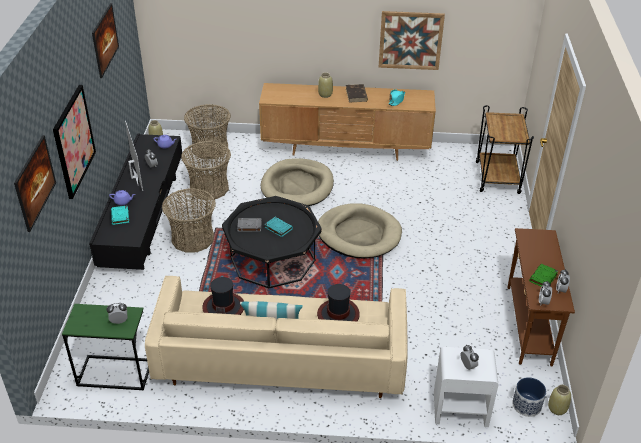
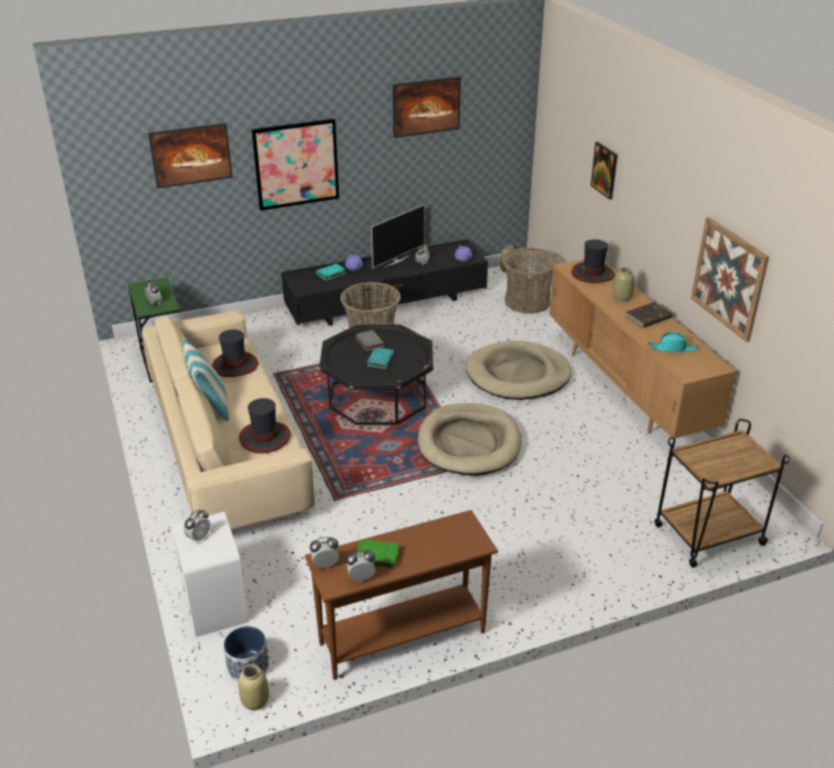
camera: 65 degrees right, 5 degrees down
basket [181,141,231,200] -> none
none -> hat [571,239,615,283]
none -> picture [591,142,618,200]

